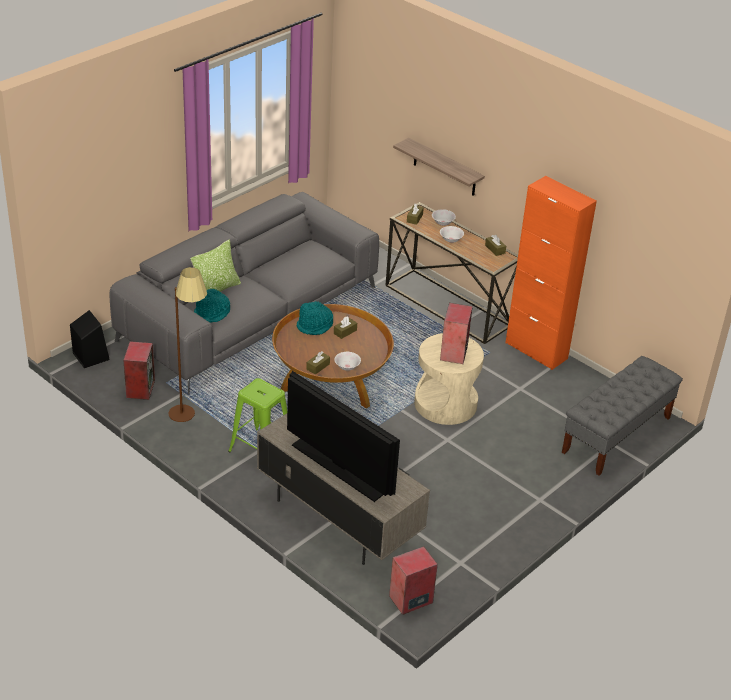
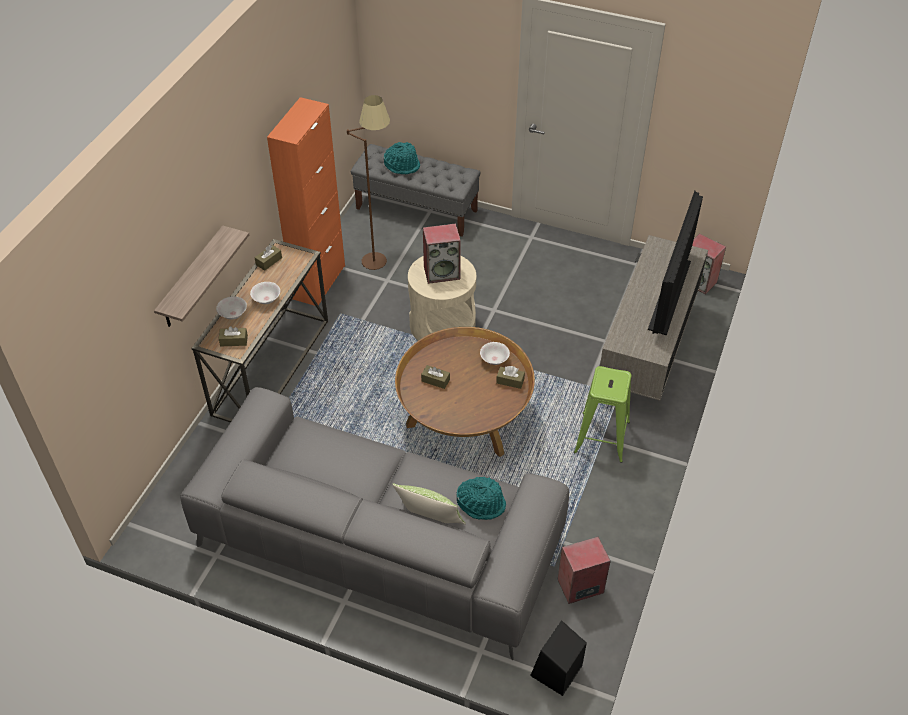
camera: 110 degrees left, 10 degrees up
brown floor lamp [168,267,207,422] -> brown floor lamp moved to [347,95,390,270]
turquoise hat [297,301,333,335] -> turquoise hat moved to [384,142,420,174]

